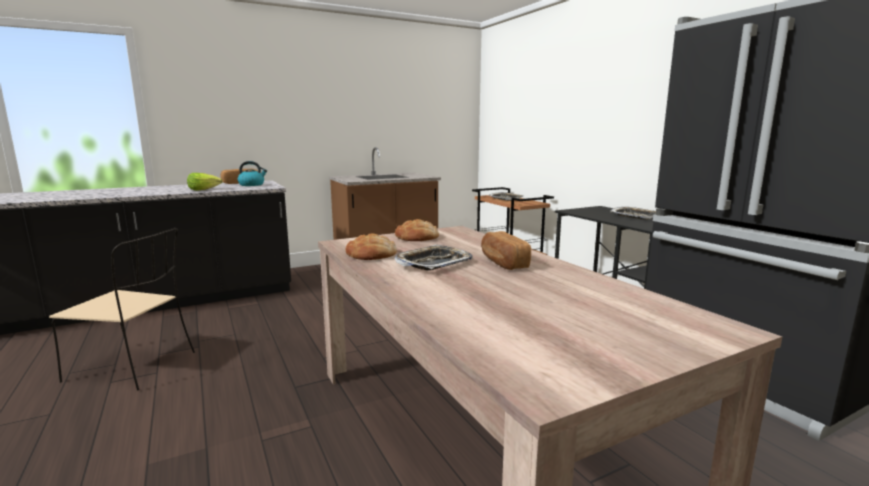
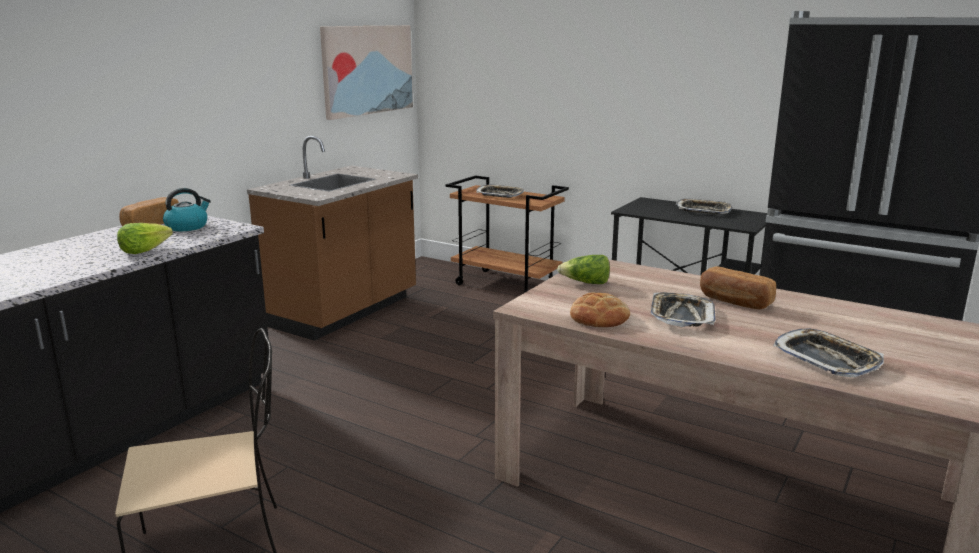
camera: 30 degrees left, 5 degrees up
bread [395,219,439,241] -> lettuce [557,255,610,284]
none -> picture [320,25,413,120]
none -> tray [773,328,884,377]

